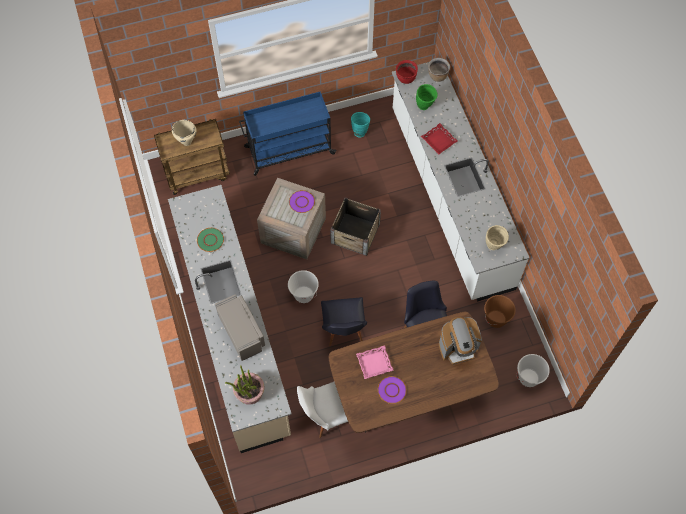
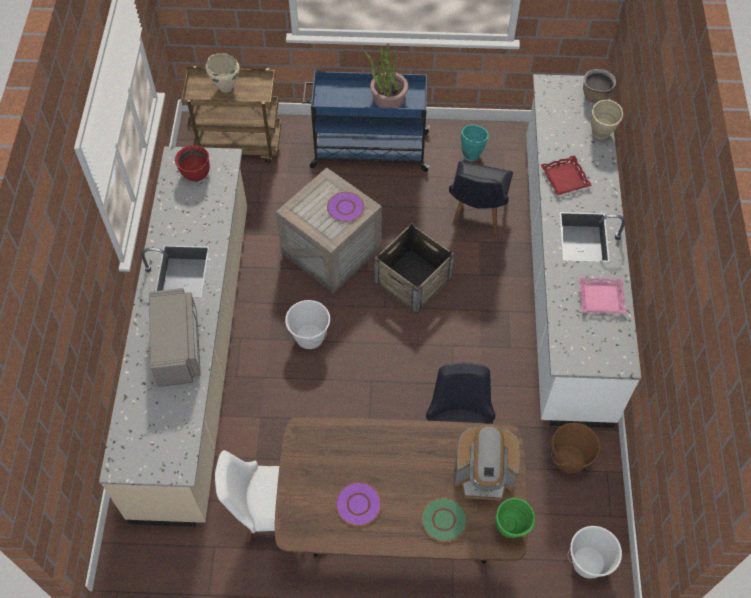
camera: 20 degrees right, 5 degrees down
green plate [197,228,224,252] -> green plate moved to [421,497,467,542]
potted plant [225,365,264,405] -> potted plant moved to [364,43,408,108]
black chair [321,297,367,346] -> black chair moved to [449,161,513,234]
pink tray [356,345,394,379] -> pink tray moved to [579,277,626,314]
red cooking pot [396,60,418,84] -> red cooking pot moved to [175,145,210,181]
green vase [416,84,438,110] -> green vase moved to [495,498,535,538]
beige vase [486,225,509,250] -> beige vase moved to [591,100,623,139]

